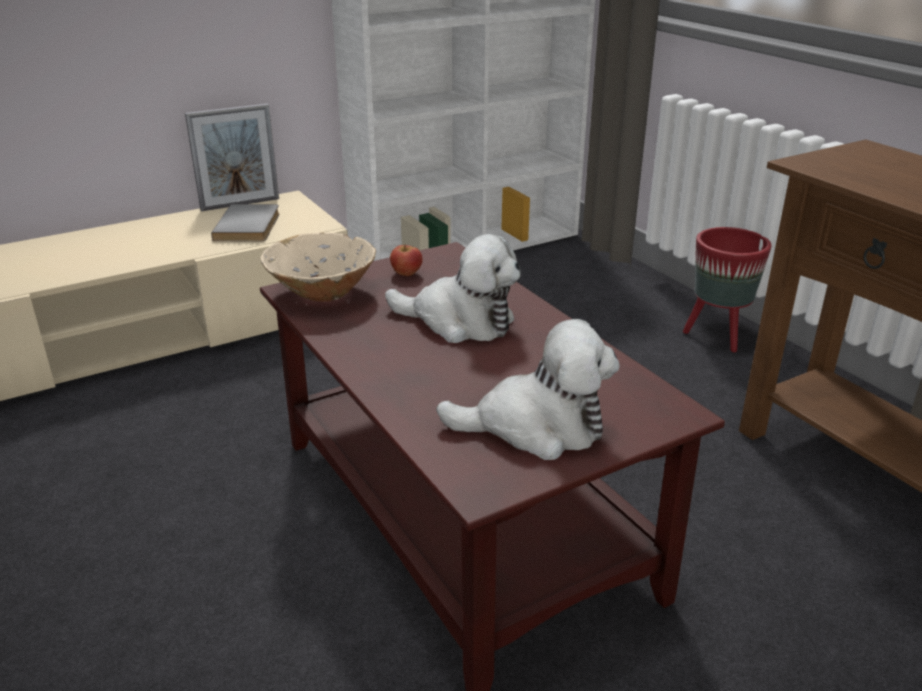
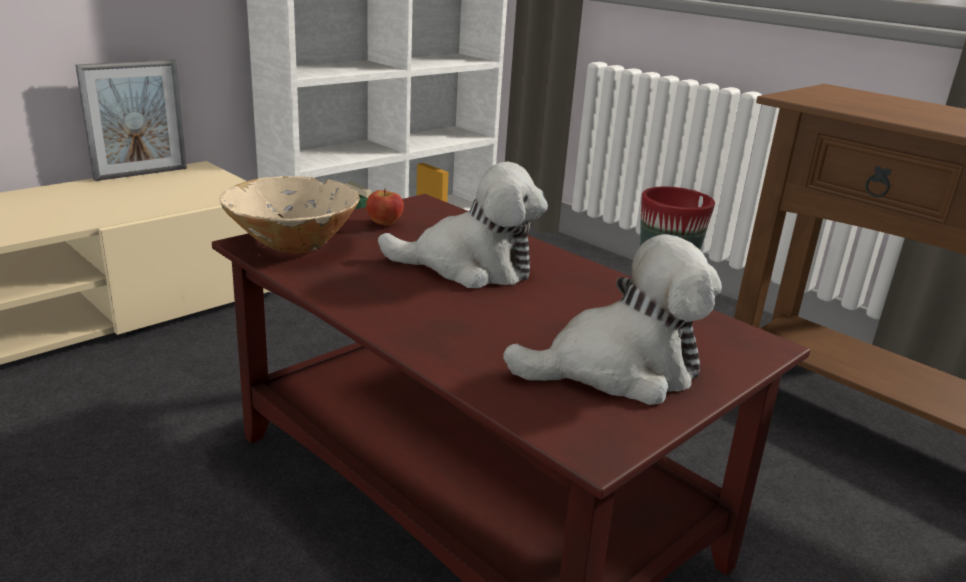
camera: 15 degrees left, 5 degrees down
grey book [211,204,280,241] -> none

